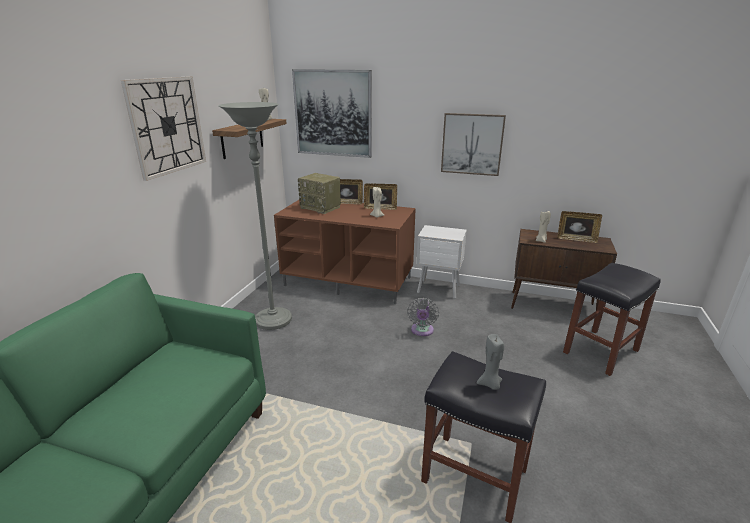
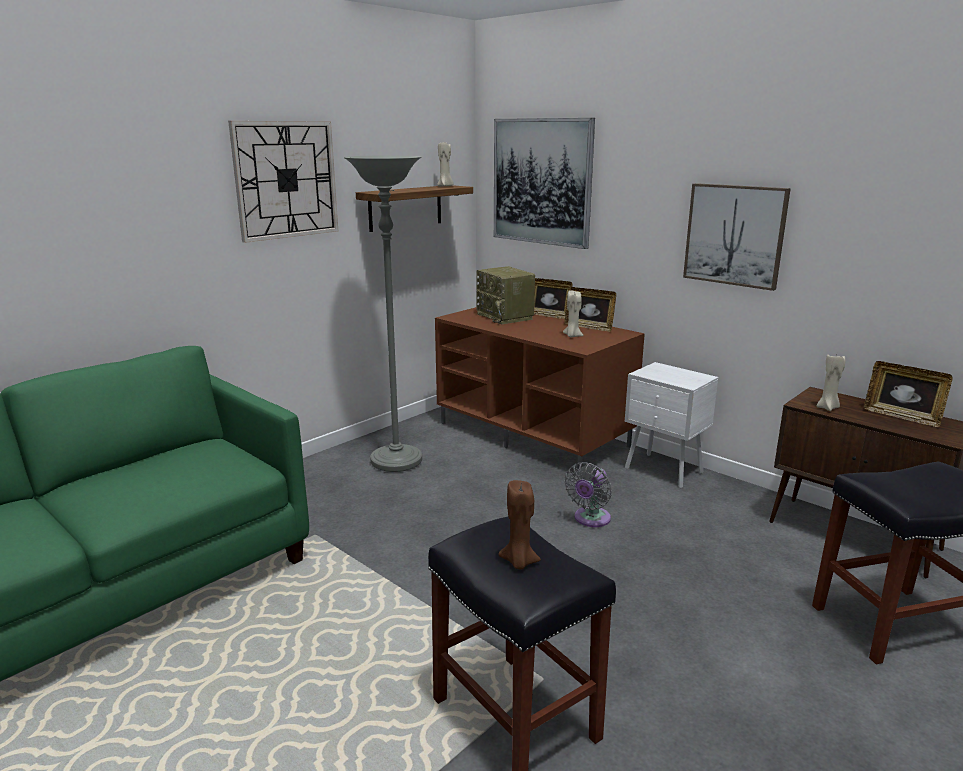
camera: 25 degrees right, 5 degrees down
grey candle [477,334,504,390] -> brown candle [498,480,541,569]

